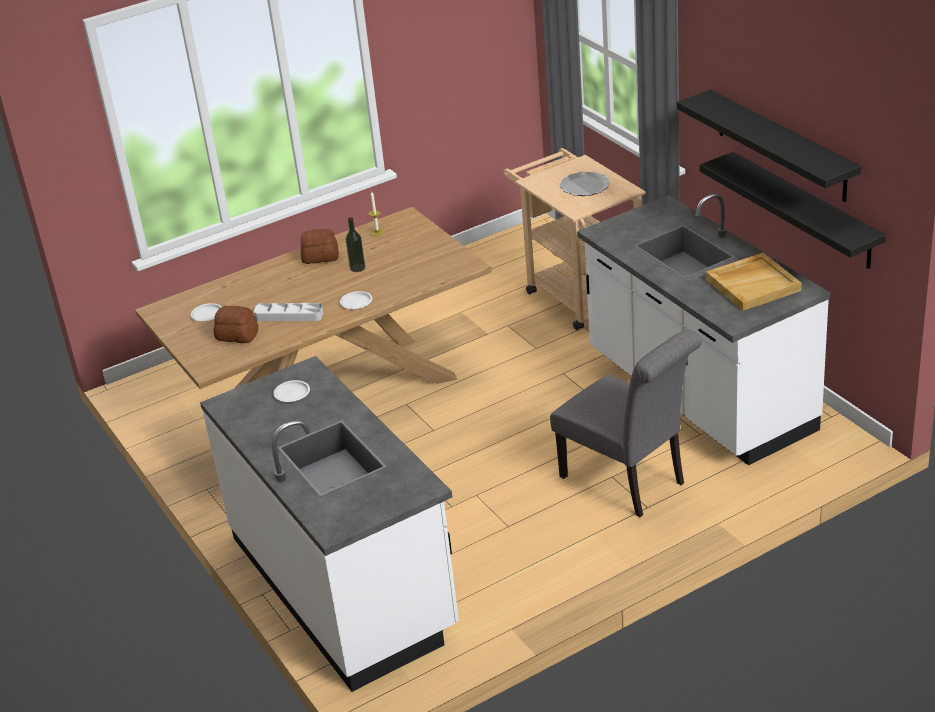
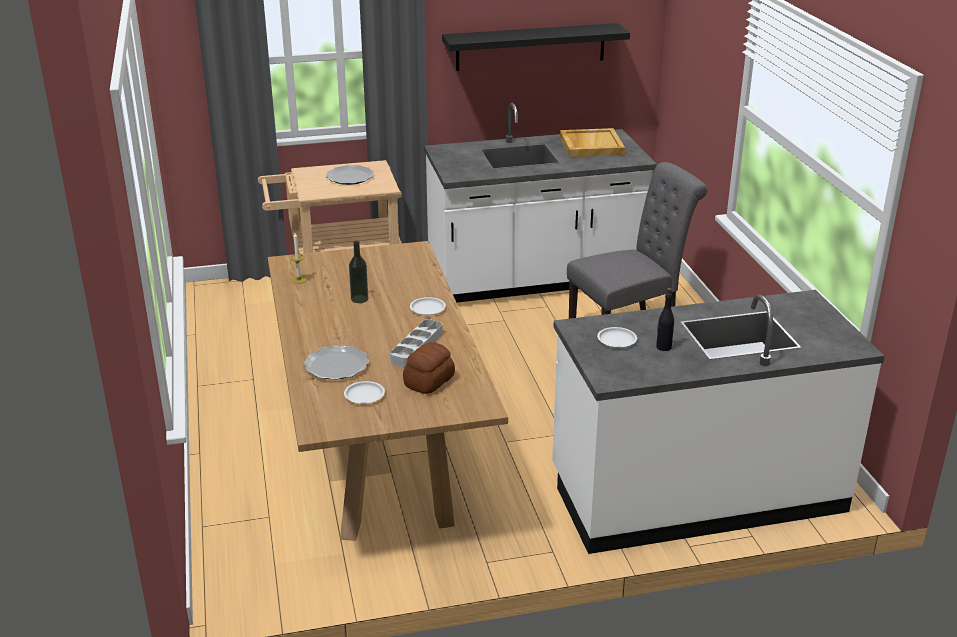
camera: 75 degrees left, 5 degrees down
bread [300,229,339,264] -> none
black shelf [700,152,886,269] -> none
none -> plate [304,345,369,380]
none -> black bottle [656,288,674,351]

